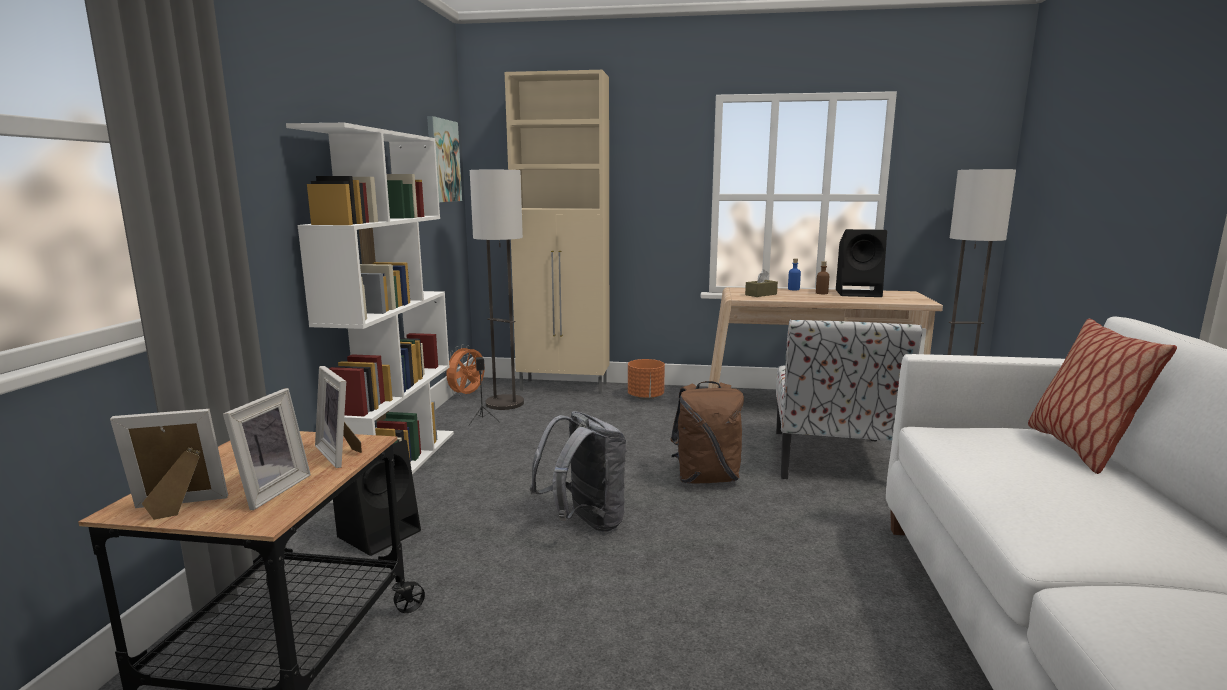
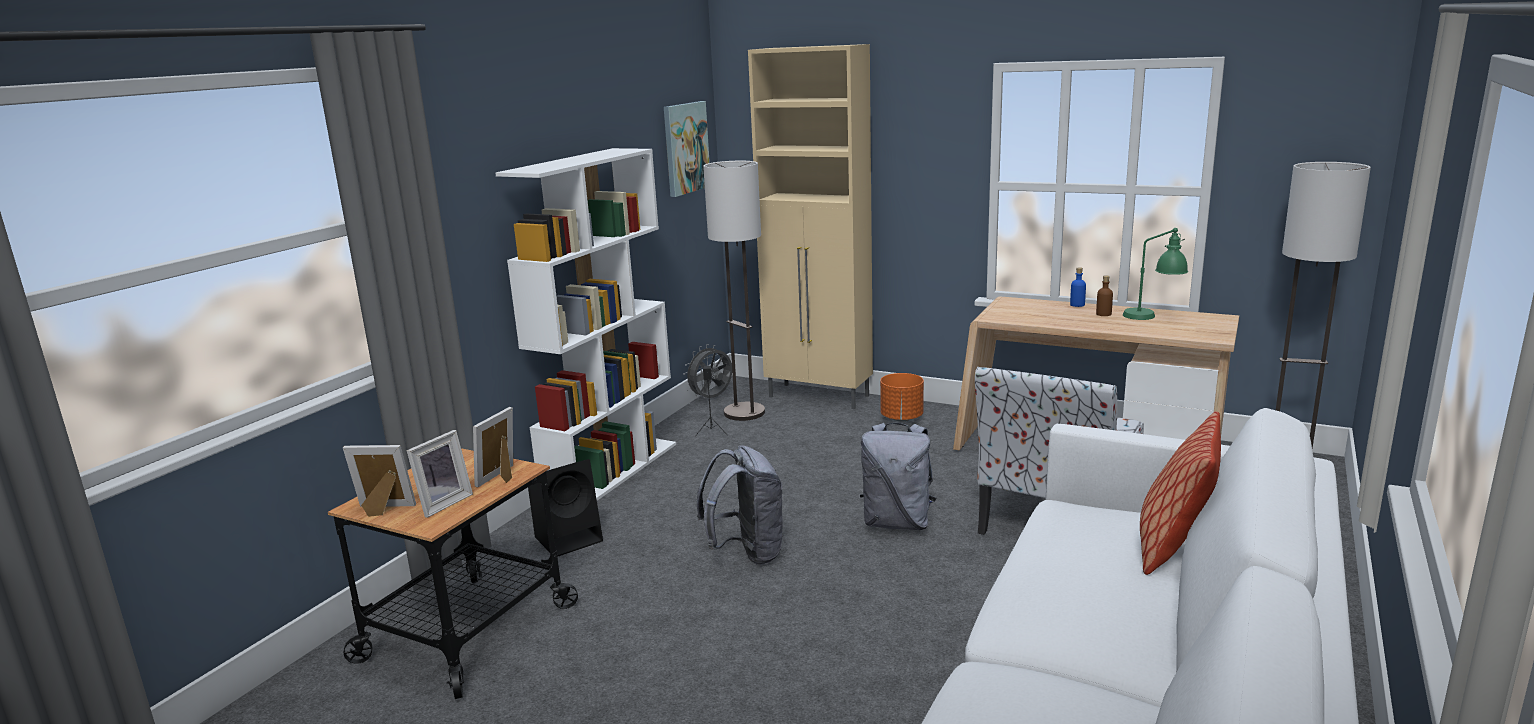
camera: 20 degrees right, 5 degrees up
picture frame [315,366,362,468] -> picture frame turned 45 degrees clockwise [473,407,513,488]
orange fan [443,345,485,396] -> grey fan [683,344,732,399]
brown backpack [670,381,744,483] -> grey backpack [860,423,936,530]
brown tissue box [745,269,778,297] -> none
black speaker [836,229,887,297] -> green table lamp [1123,228,1188,320]

